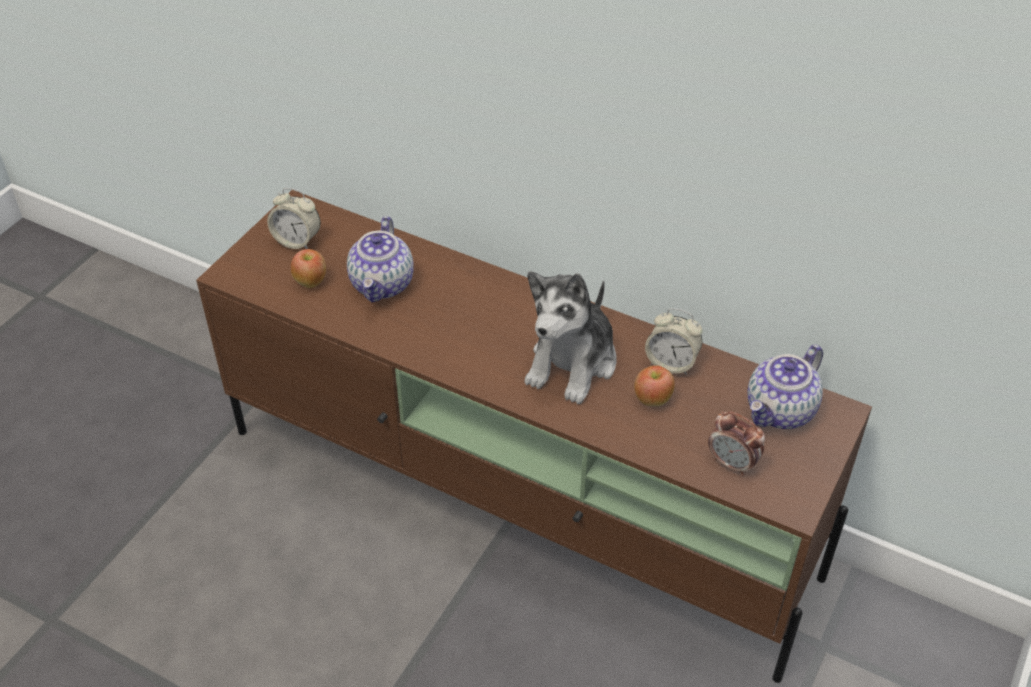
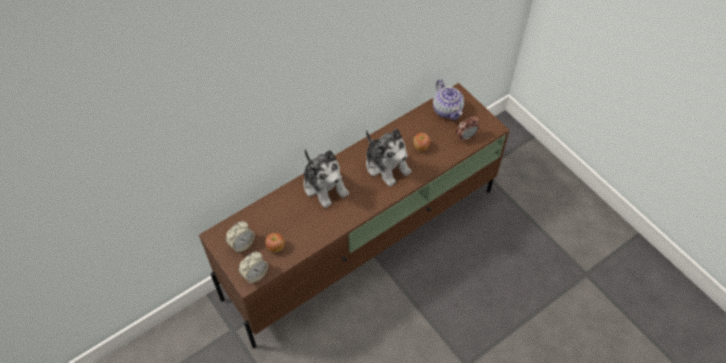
camera: 65 degrees left, 10 degrees up
teapot [347,216,414,302] -> none
alarm clock [645,308,703,375] -> alarm clock moved to [239,252,268,283]
none -> plush toy [304,149,349,208]

